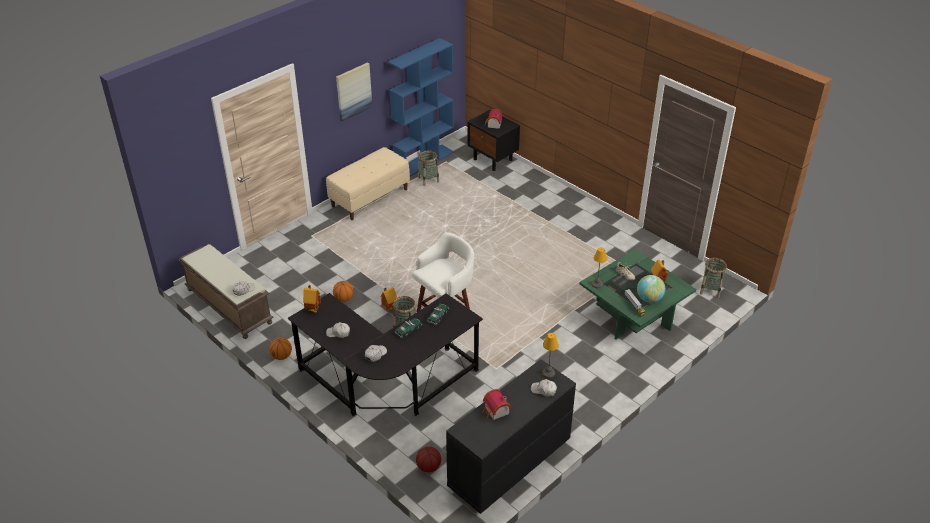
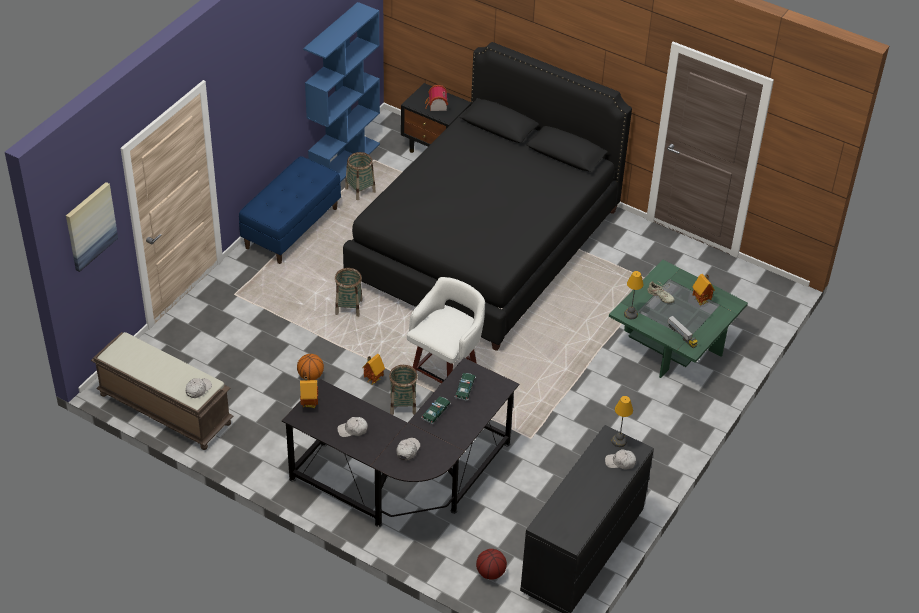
camera: 15 degrees left, 5 degrees up
basketball [269,338,292,360] -> none
beige bench [326,147,410,220] -> blue bench [239,156,341,264]
picture [336,63,372,121] -> picture moved to [66,182,118,272]
toy house [482,389,512,420] -> none
globe [637,275,665,303] -> none
basket [700,258,727,298] -> basket moved to [335,268,363,317]
none -> black bed [343,42,632,351]

